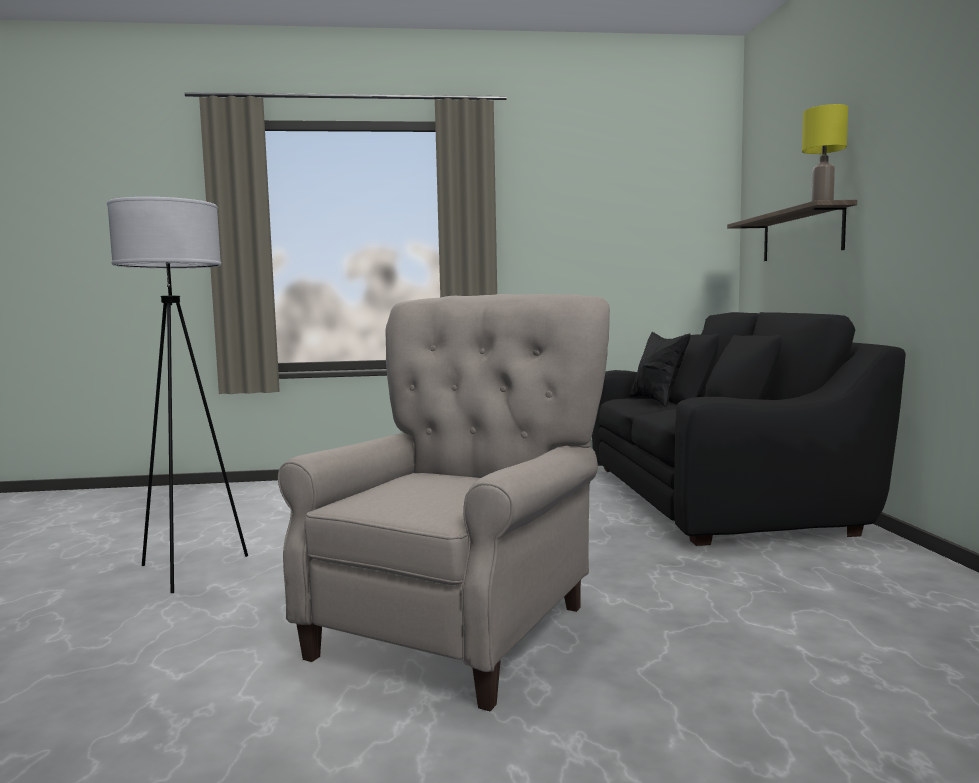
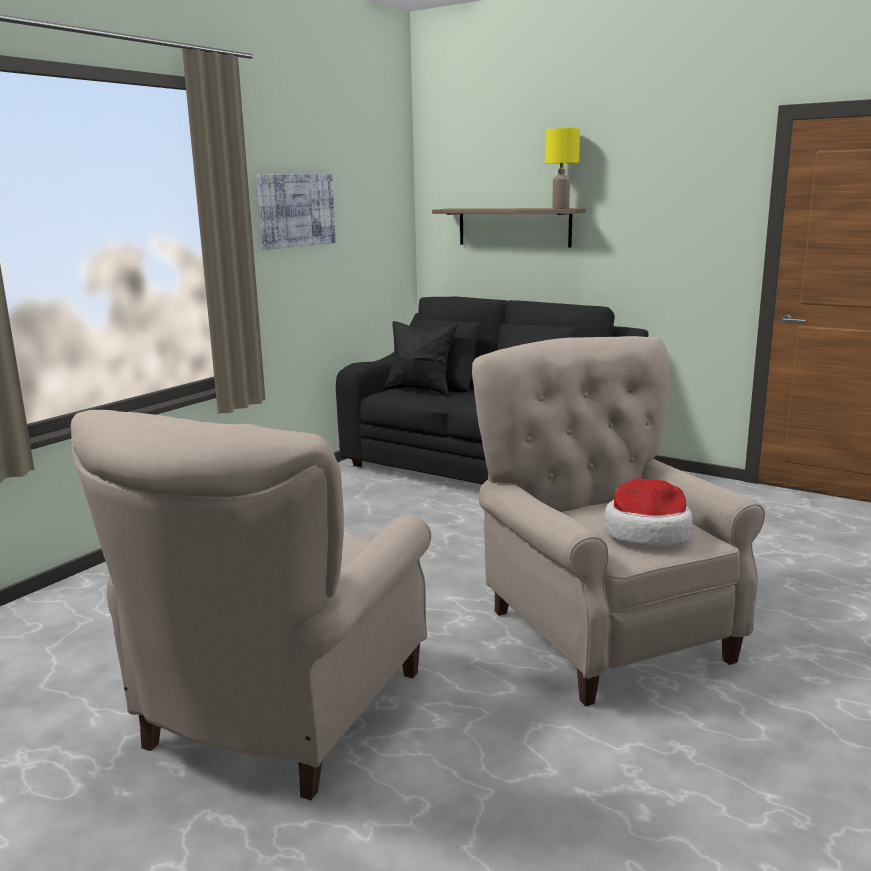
camera: 50 degrees left, 10 degrees up
white floor lamp [107,197,248,593] -> beige armchair [70,410,431,800]
none -> picture [257,174,336,250]
none -> hat [604,479,693,546]

